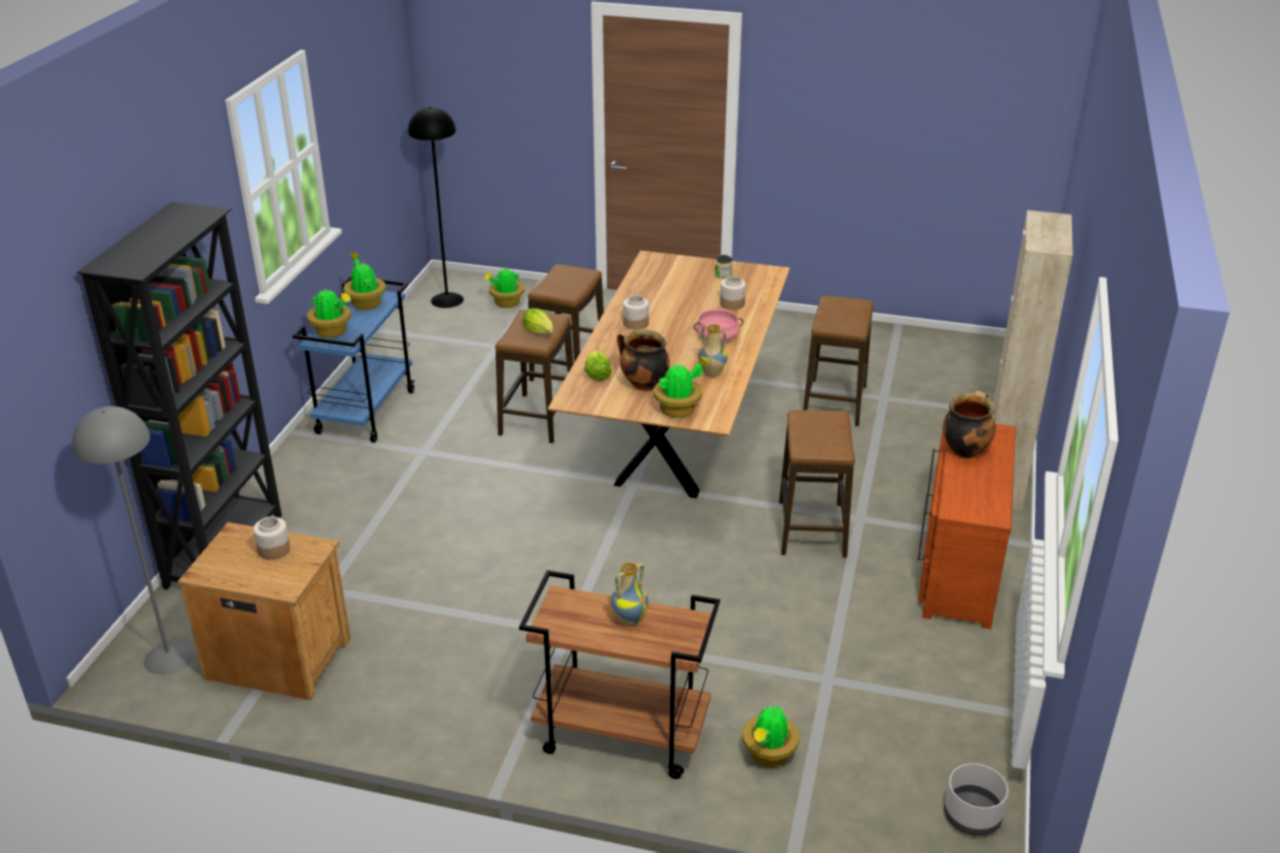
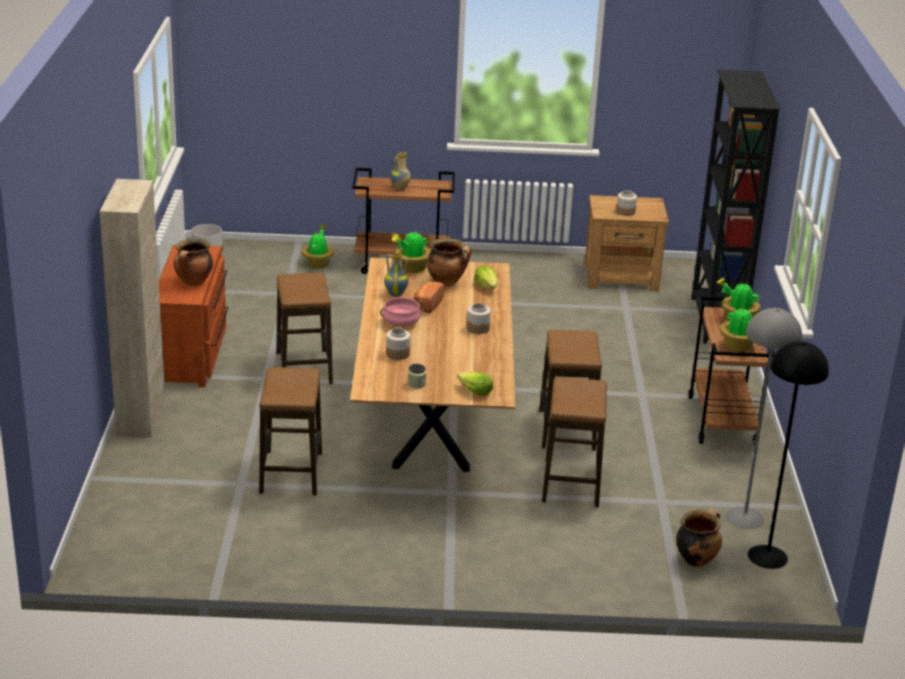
camera: 165 degrees right, 5 degrees down
grey floor lamp [72,406,194,675] -> grey floor lamp moved to [726,308,802,529]
blue cart [292,275,415,443] -> brown cart [688,297,775,446]
potted plant [484,267,524,308] -> cooking pot [676,509,722,567]
lettuce [523,308,553,334] -> lettuce moved to [457,372,493,396]
none -> bread [413,282,444,313]

